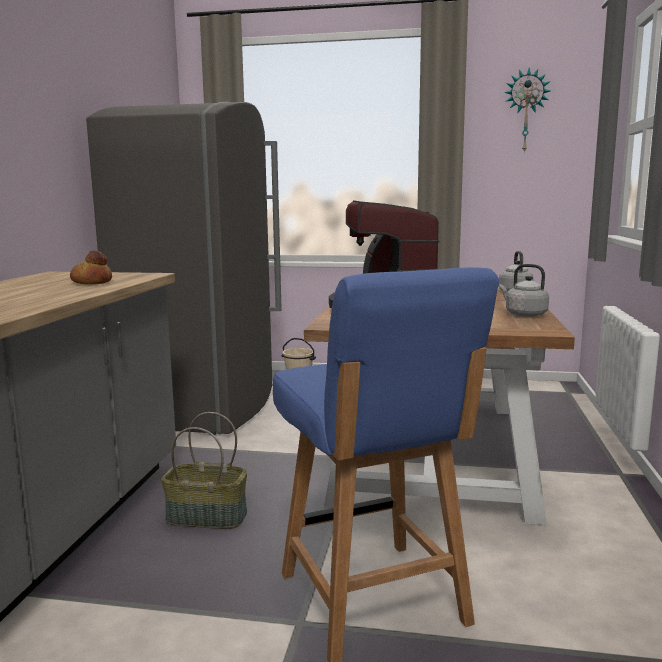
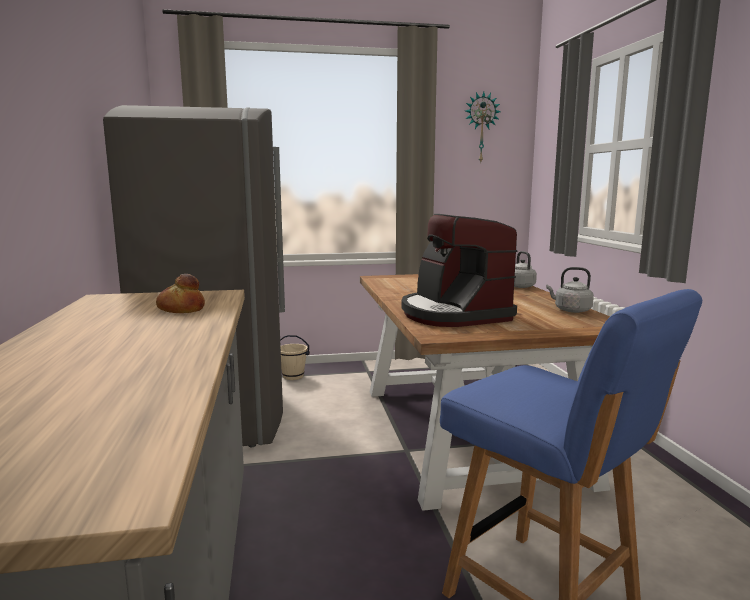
camera: 20 degrees left, 0 degrees up
basket [161,412,247,529] -> none

